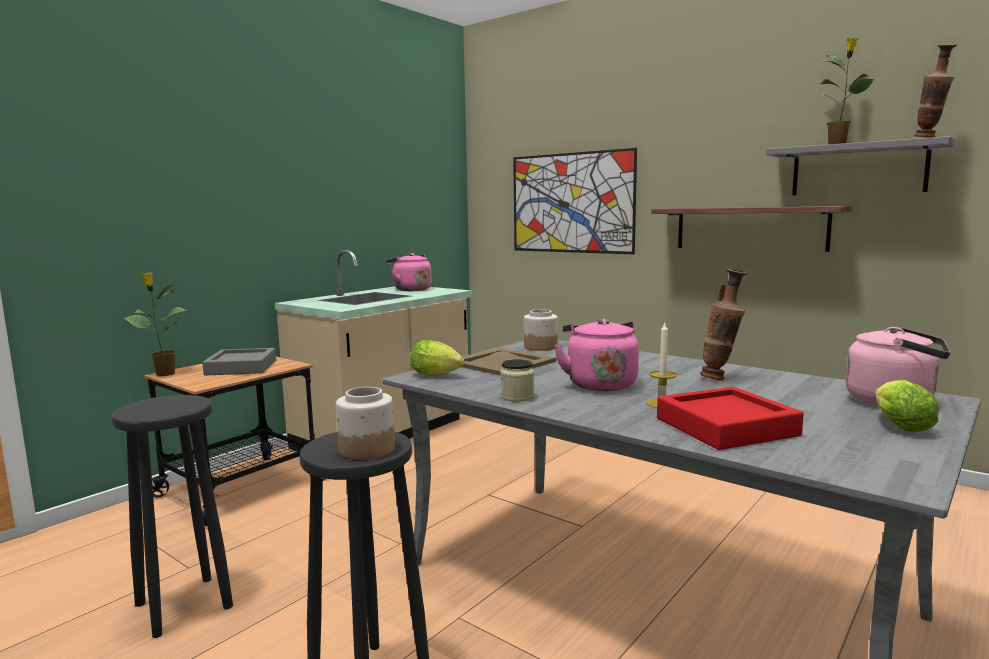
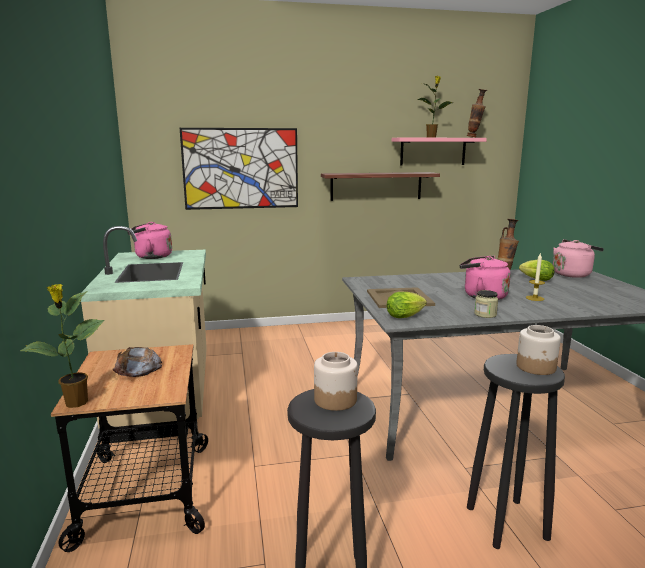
camera: 50 degrees left, 5 degrees up
grey tray [202,348,276,376] -> bread [113,347,162,377]
jar [524,310,558,351] -> jar moved to [314,352,358,411]
red tray [657,387,804,450] -> none
grey shelf [766,136,956,195] -> pink shelf [392,138,487,166]
lettuce [875,380,939,433] -> lettuce moved to [519,260,555,281]

